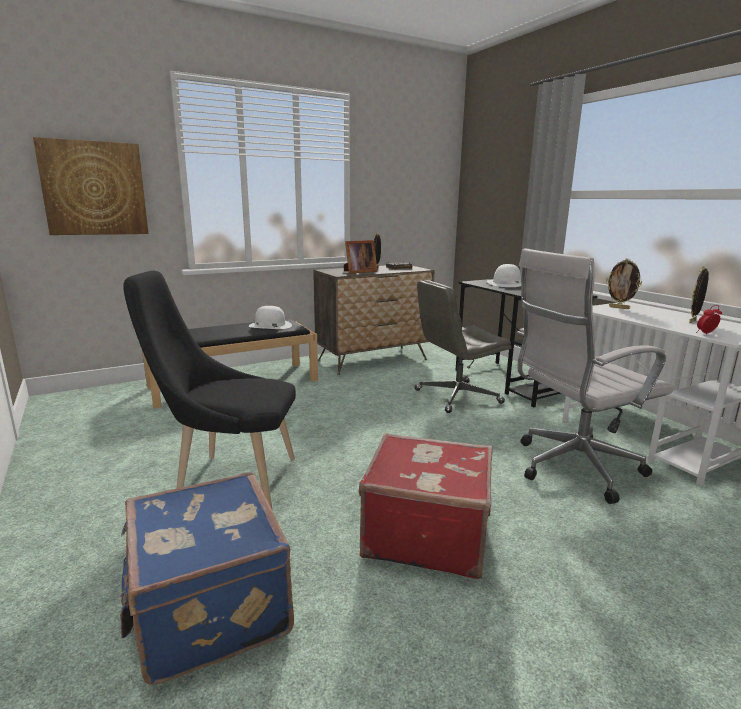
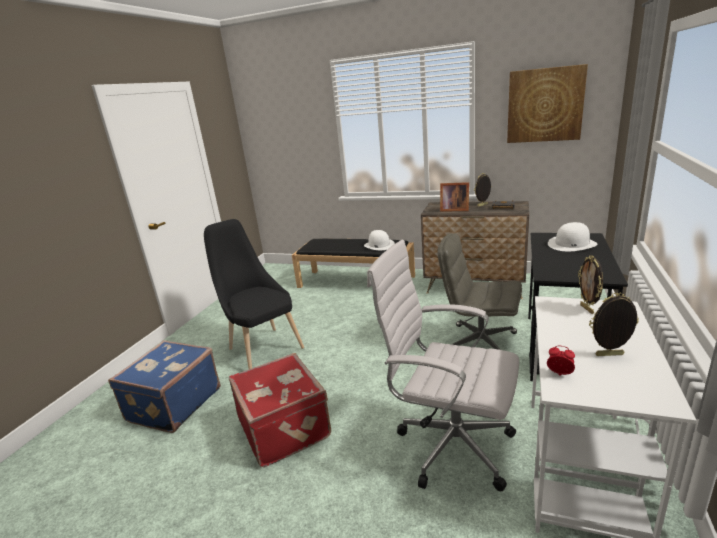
camera: 50 degrees right, 5 degrees up
picture [33,137,148,235] -> picture moved to [507,64,588,143]

